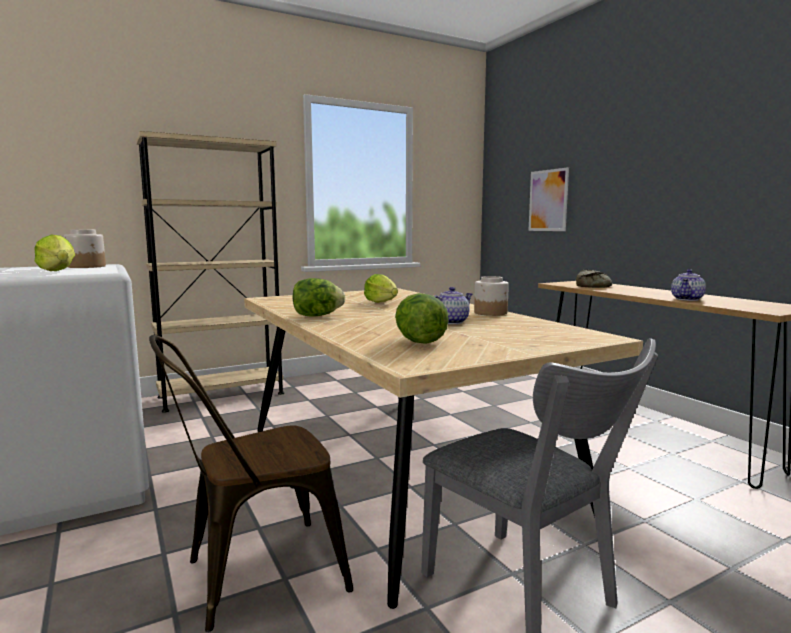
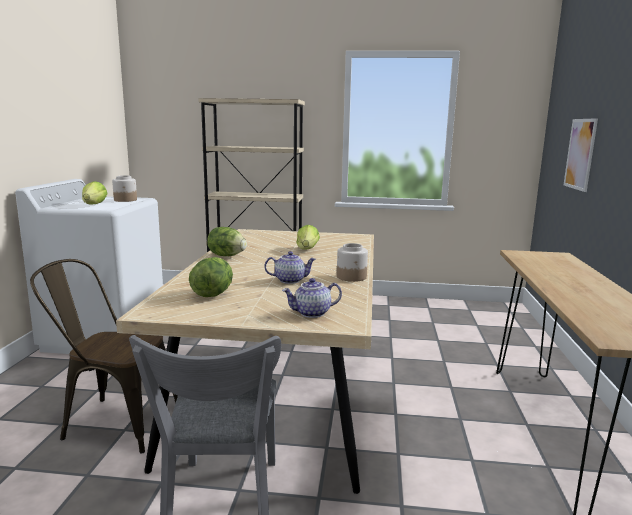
camera: 35 degrees right, 5 degrees up
bread [576,270,612,288] -> none
teapot [671,269,706,301] -> teapot moved to [282,278,342,318]

